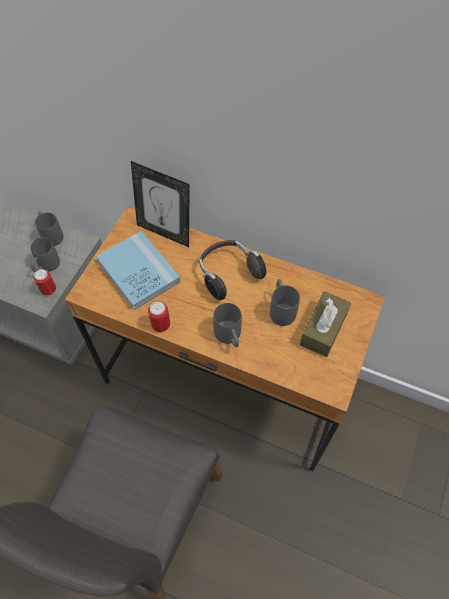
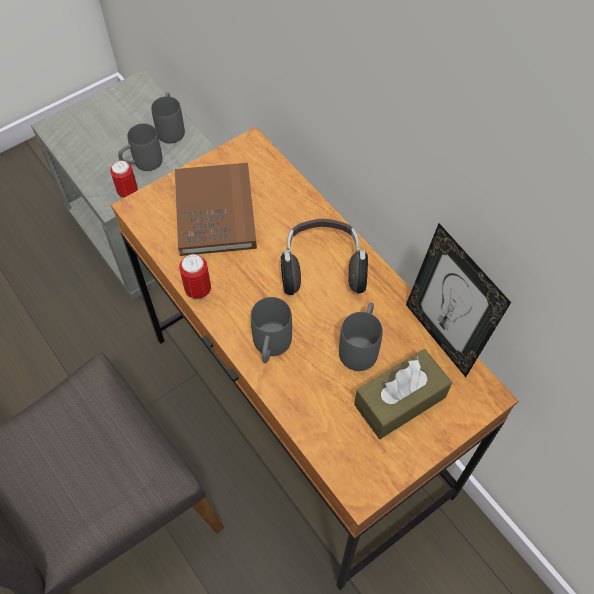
camera: 30 degrees right, 0 degrees up
blue book [96,231,180,310] -> brown book [175,163,257,256]
picture frame [131,161,190,247] -> picture frame moved to [406,223,511,377]

